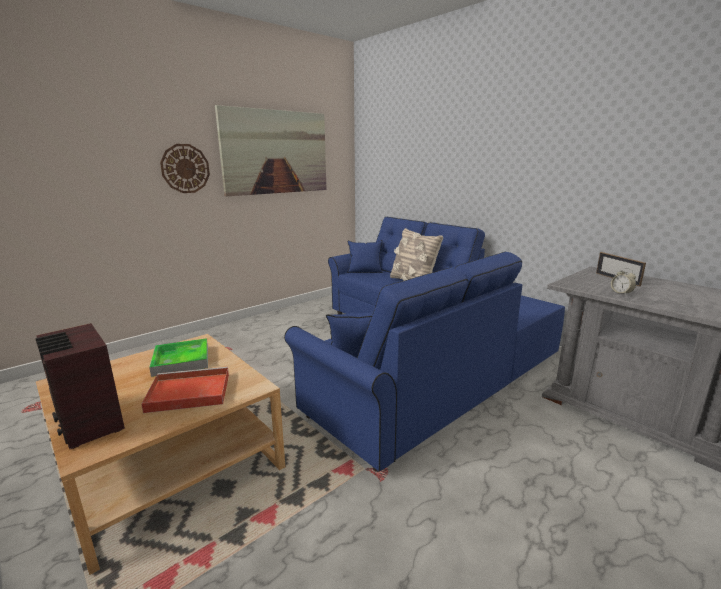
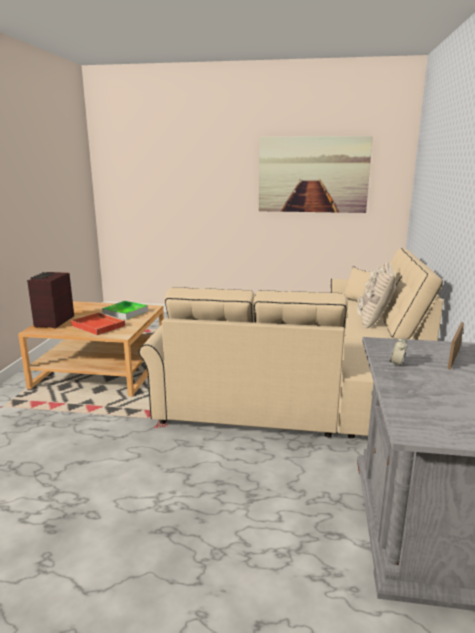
camera: 50 degrees right, 0 degrees up
wall clock [160,144,210,193] -> none
blue sofa [284,217,565,472] -> beige sofa [139,248,443,439]

